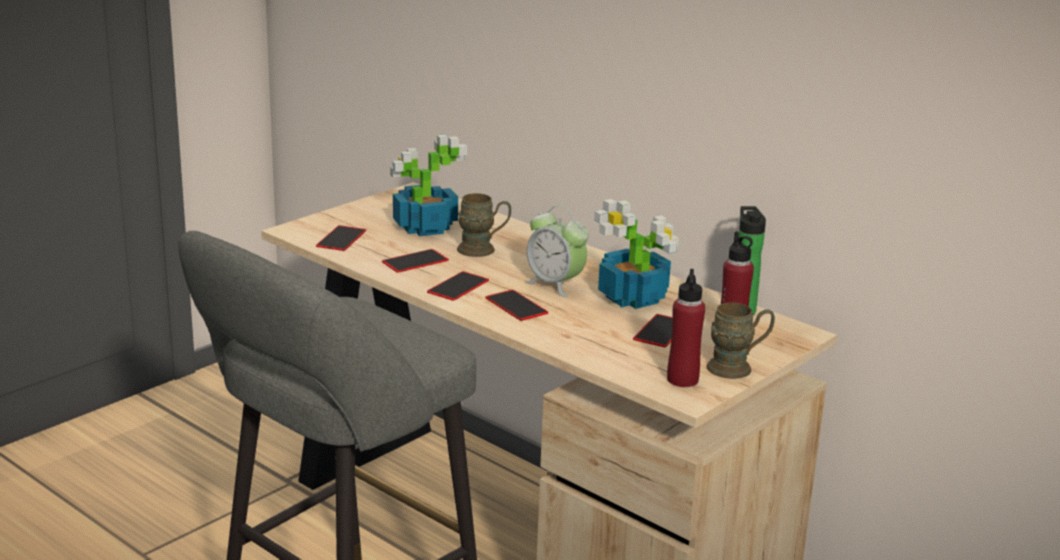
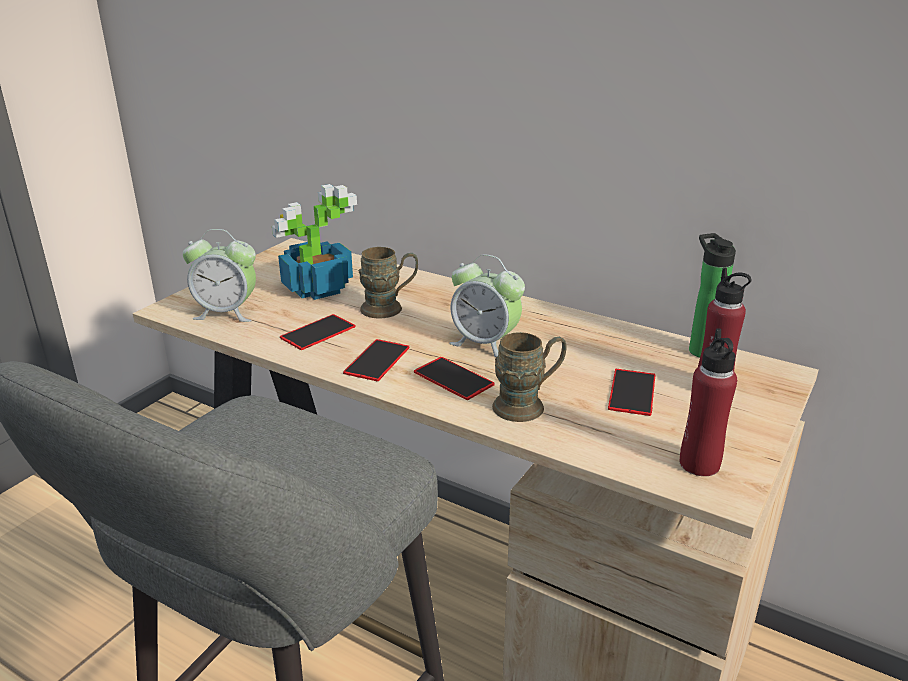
camera: 10 degrees left, 5 degrees up
phone [316,225,366,251] -> alarm clock [183,229,256,322]
potted plant [594,199,679,309] -> none
brown mug [706,302,775,379] -> brown mug moved to [492,332,567,422]

